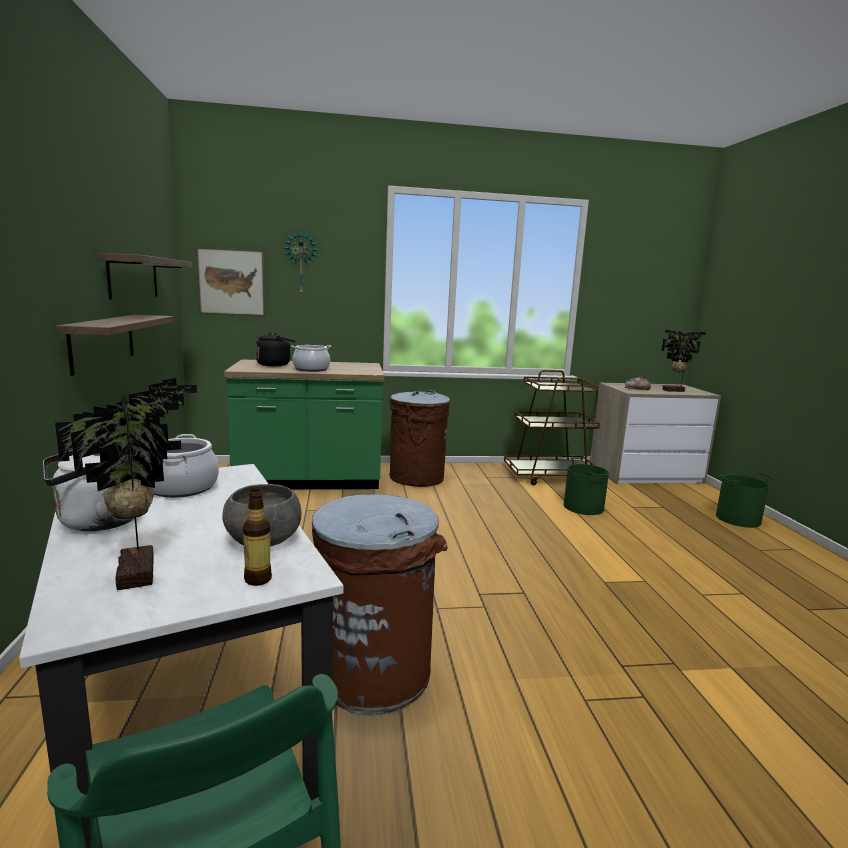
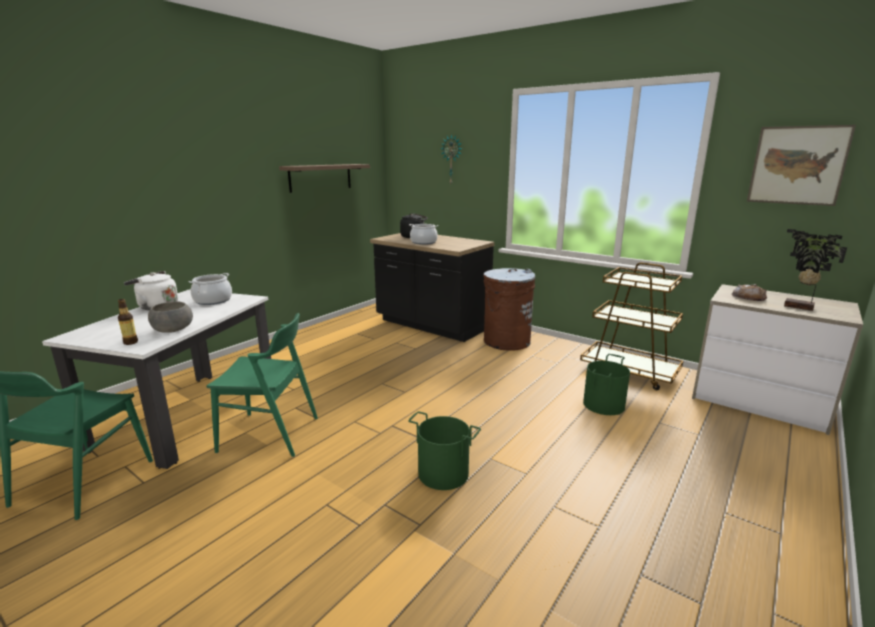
camera: 45 degrees right, 5 degrees up
potted plant [55,378,198,590] -> none
shelf [56,315,173,376] -> none
picture [196,247,266,317] -> picture moved to [747,125,856,206]
green counter [224,359,384,489] -> black counter [370,233,494,342]
brown trash can [312,494,448,716] -> green chair [206,313,318,457]
green bucket [716,473,774,528] -> green bucket moved to [408,411,481,490]

